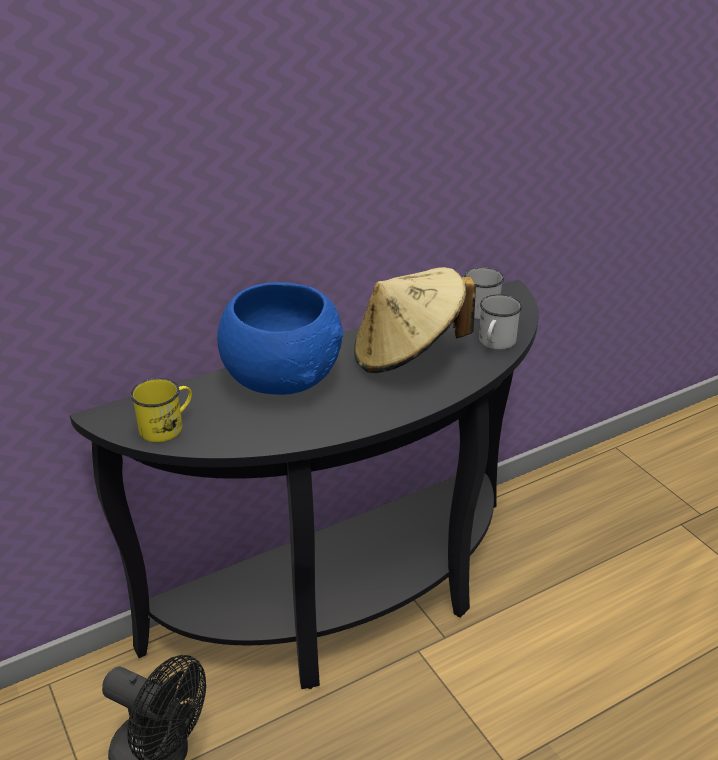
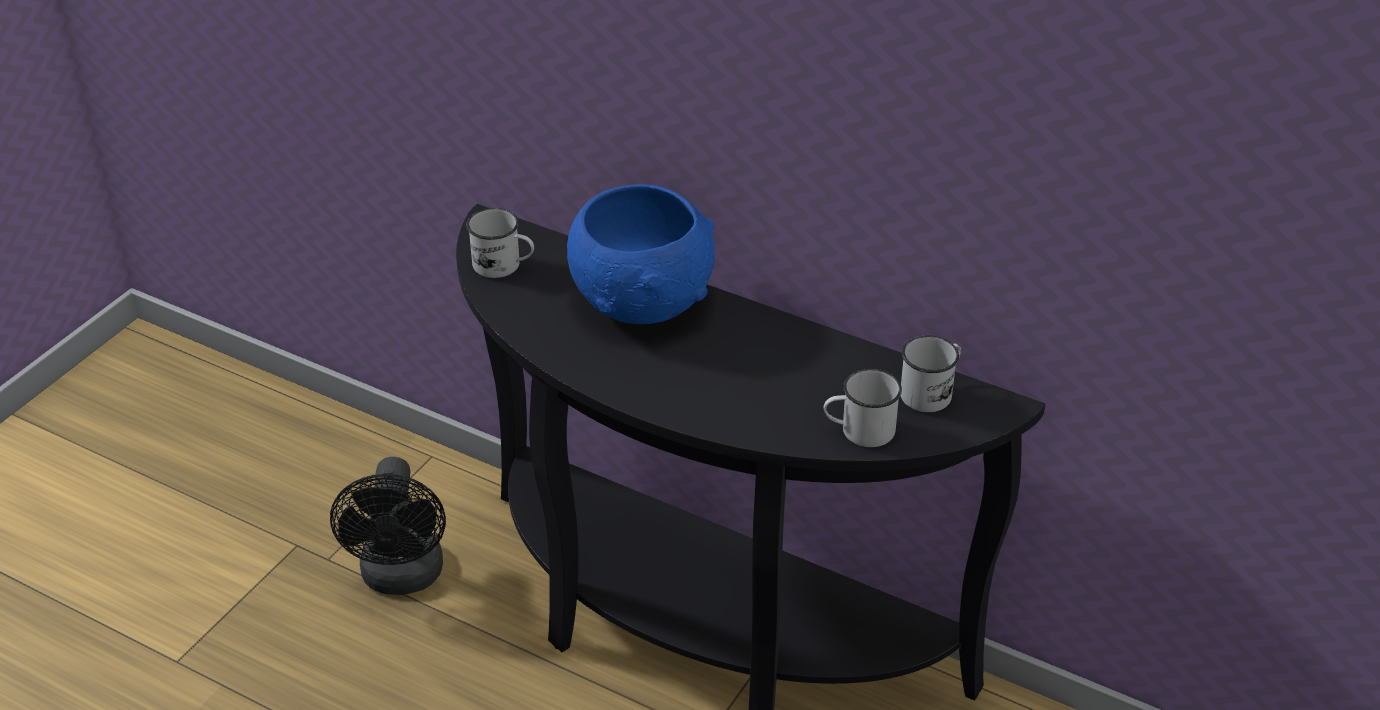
camera: 60 degrees right, 5 degrees up
yellow mug [131,378,192,442] -> white mug [466,208,534,278]
beige hat [354,267,476,373] -> none

